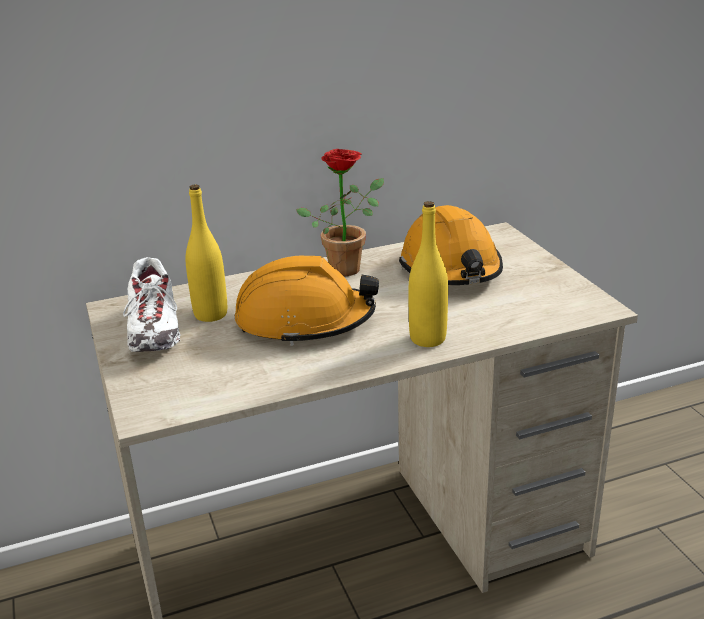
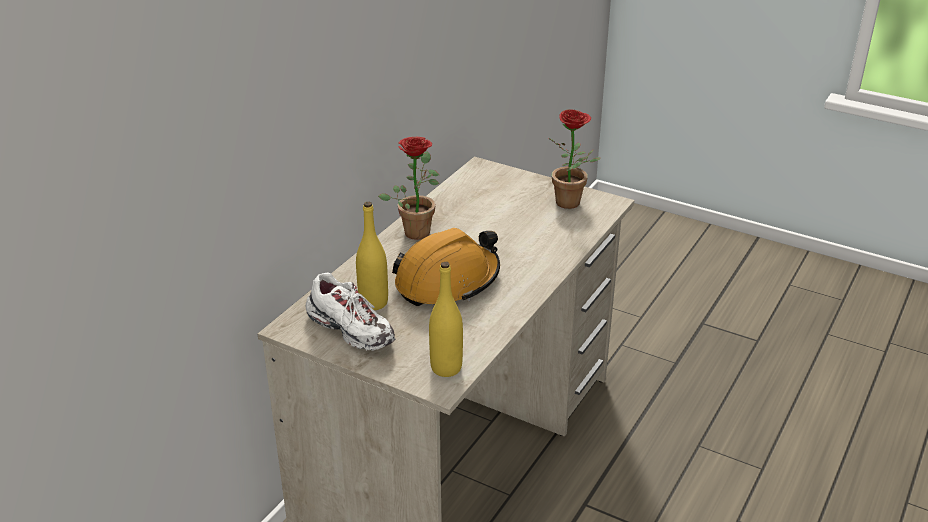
camera: 40 degrees left, 5 degrees up
orange hard hat [399,205,503,285] -> none
yellow bottle [409,201,448,347] -> yellow bottle moved to [429,262,463,377]
none -> potted plant [548,109,600,209]

